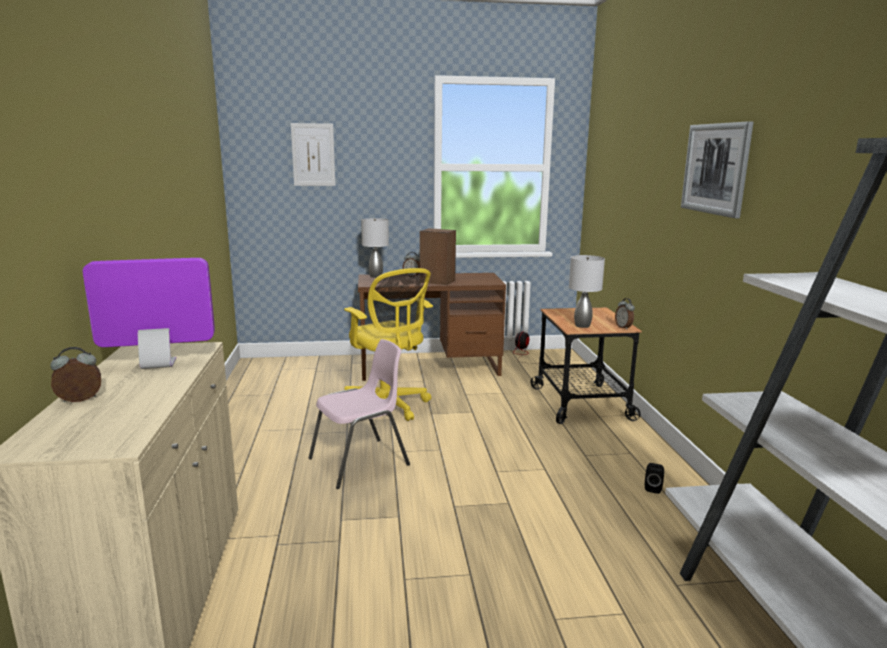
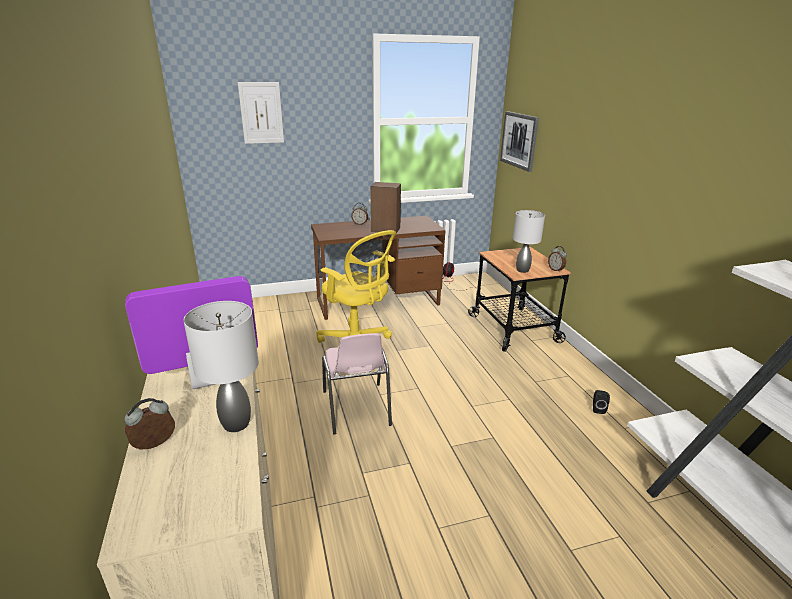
camera: 10 degrees left, 10 degrees up
pink chair [309,339,410,489] -> pink chair turned 120 degrees clockwise [322,333,392,434]
grey table lamp [361,218,389,278] -> grey table lamp moved to [183,301,259,432]
picture [681,121,754,218] -> picture moved to [500,111,539,172]

